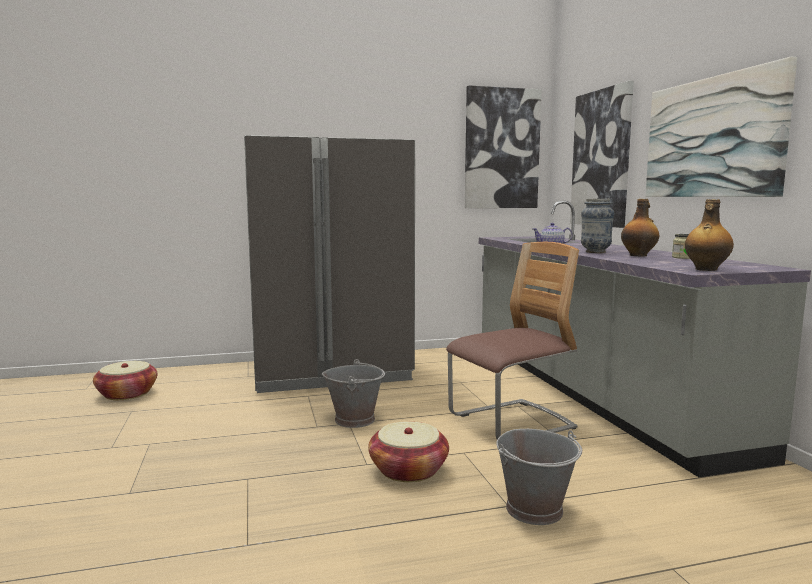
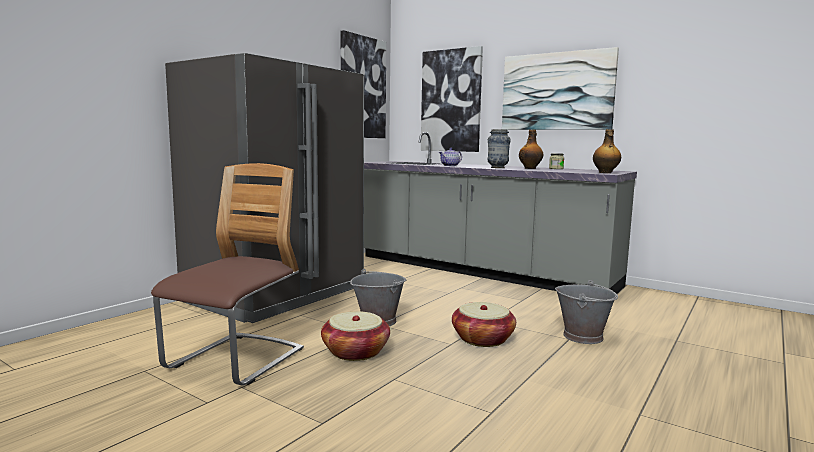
camera: 40 degrees left, 0 degrees up
basket [93,361,157,400] -> basket moved to [321,311,390,361]
chair [446,242,579,439] -> chair moved to [151,163,304,386]

